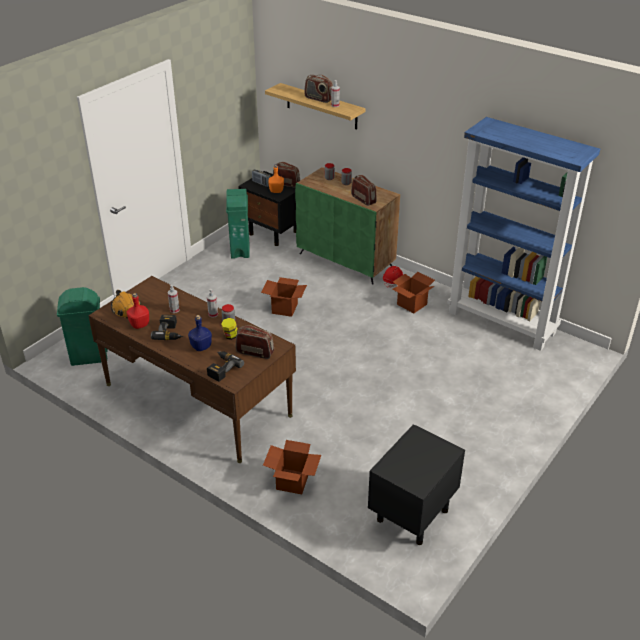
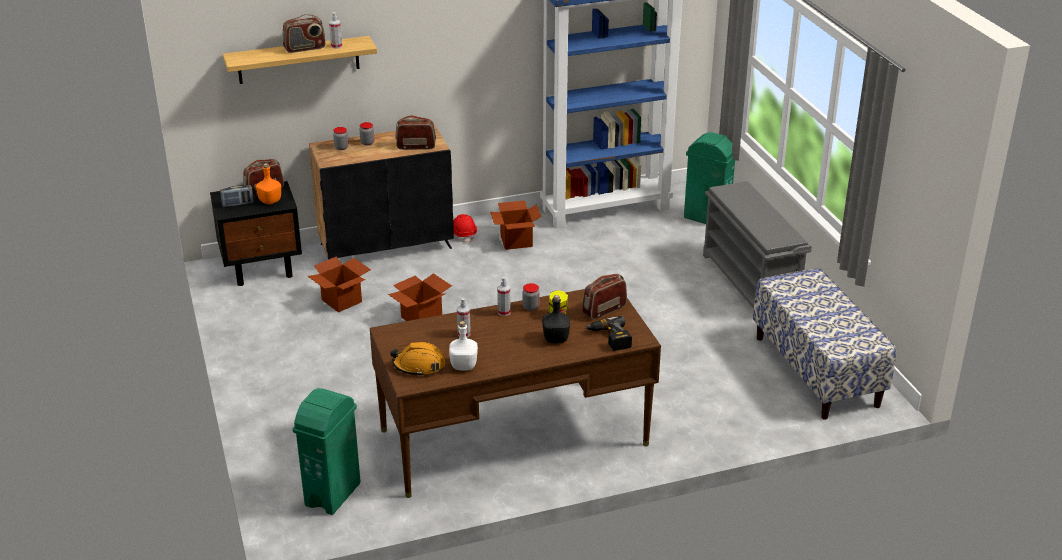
camera: 55 degrees left, 5 degrees down
red bottle [127,293,149,329] -> white bottle [449,321,478,371]
power drill [151,315,183,340] -> none
blue bottle [188,315,212,351] -> black bottle [542,295,570,343]
green trash can [226,189,250,259] -> green trash can moved to [684,132,735,224]
cardboard box [263,440,321,494] -> cardboard box moved to [308,257,371,313]
green cabinet [295,167,400,284] -> black cabinet [309,125,454,260]
black nightstand [368,424,465,545] -> bench [753,268,896,420]
none -> grey shoe rack [703,181,812,309]

